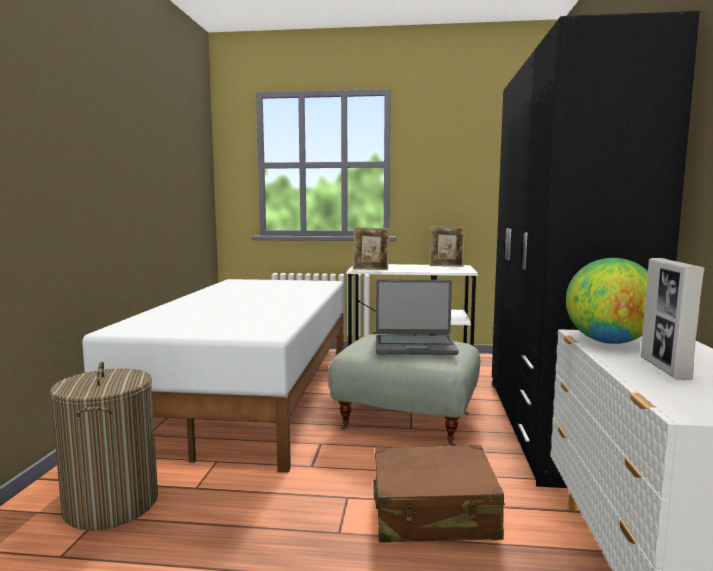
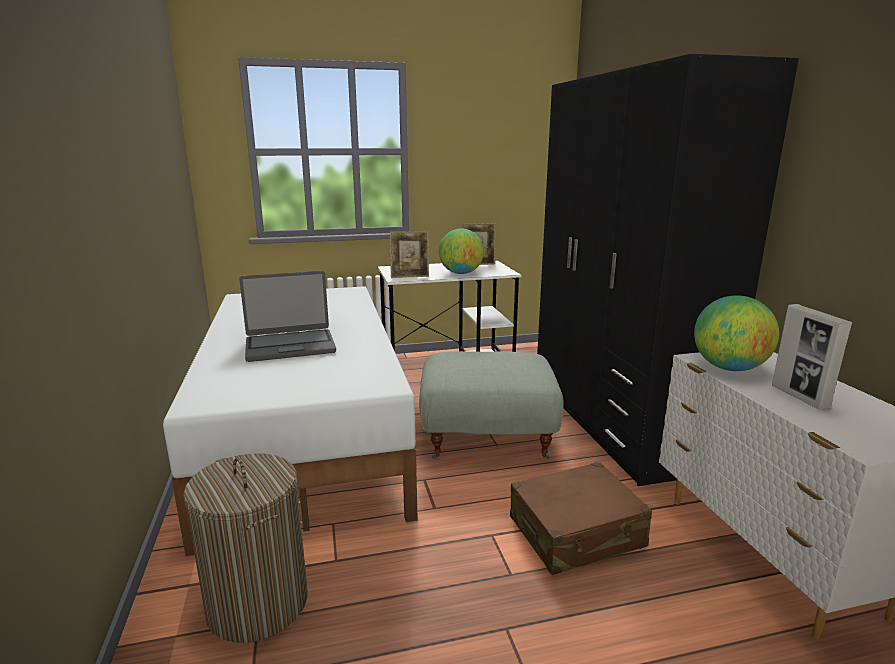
camera: 20 degrees left, 10 degrees up
laptop [376,279,459,355] -> laptop moved to [239,271,336,362]
none -> globe [439,228,484,274]

